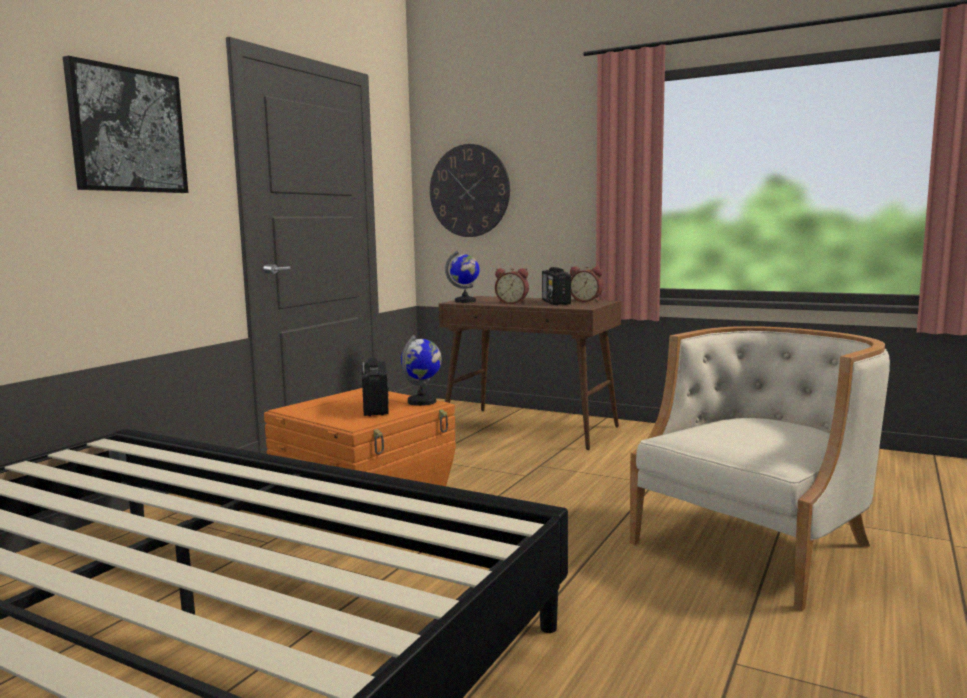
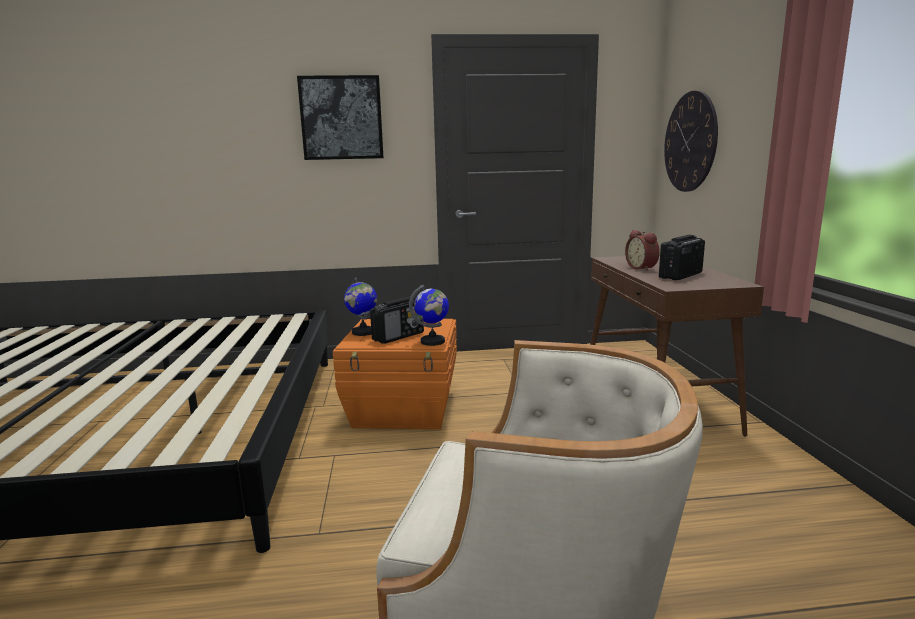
camera: 55 degrees right, 5 degrees up
globe [445,251,480,303] -> globe moved to [344,278,377,336]
alarm clock [570,266,603,302] -> none

